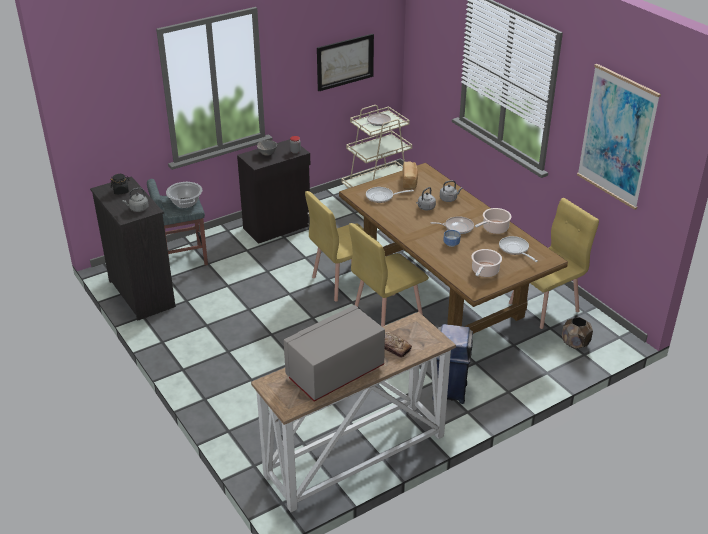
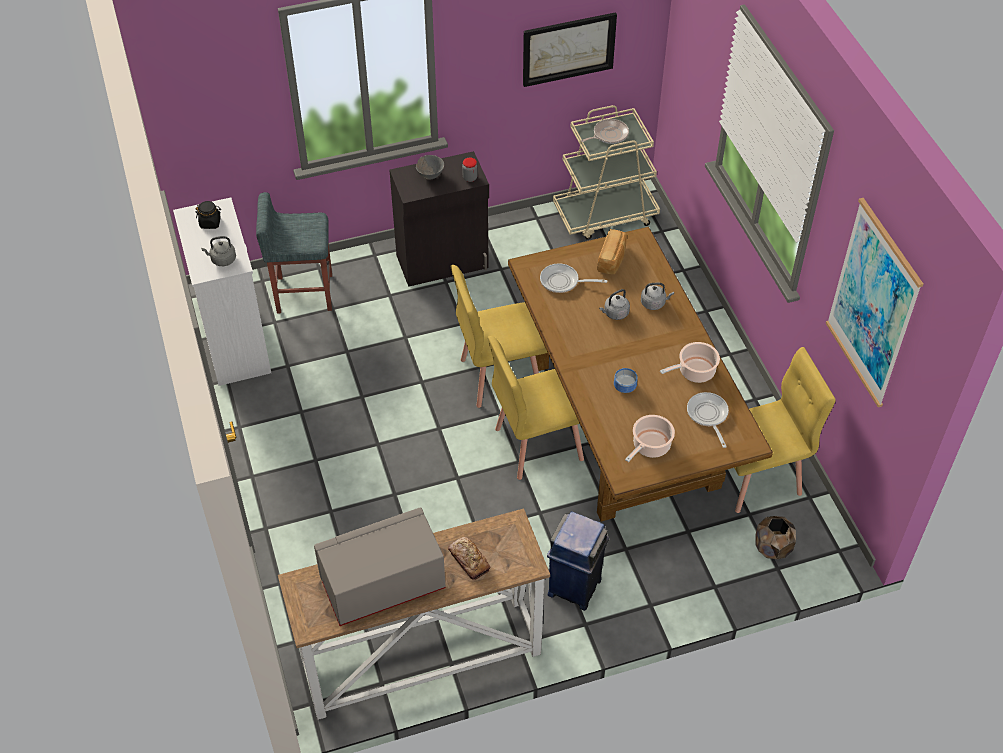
camera: 15 degrees right, 15 degrees up
black dresser [90,176,176,321] -> white dresser [173,197,271,386]
cooking pot [166,182,202,208] -> none
frying pan [431,216,474,234] -> none

